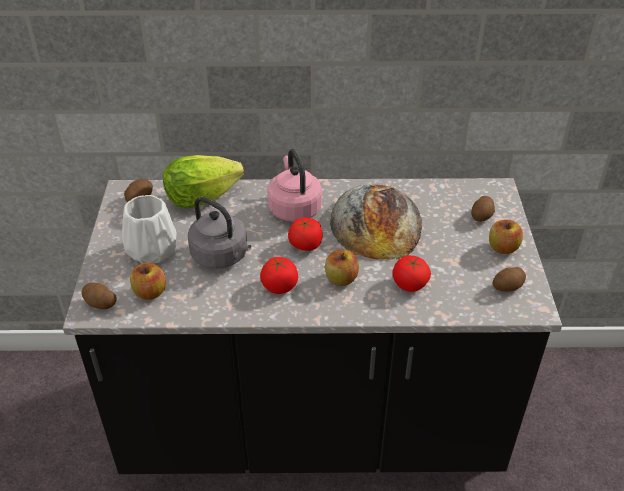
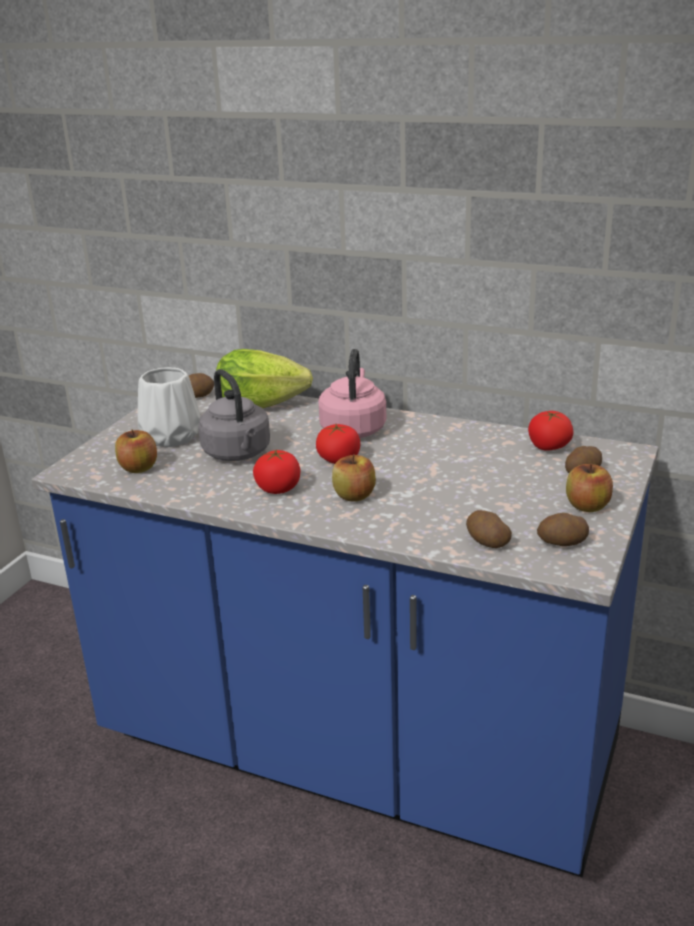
camera: 25 degrees right, 15 degrees down
black counter [63,178,562,474] -> blue counter [32,387,659,878]
potato [82,283,117,309] -> potato moved to [466,510,512,548]
bread [330,184,422,259] -> none
tomato [393,255,431,292] -> tomato moved to [528,411,574,451]

